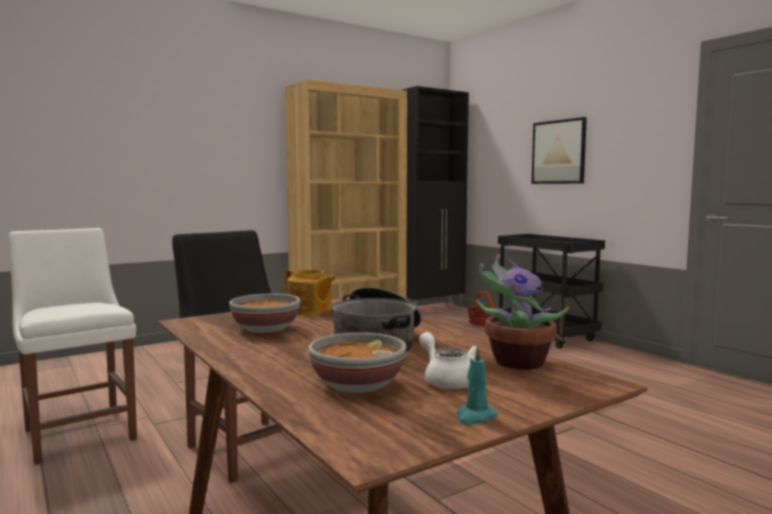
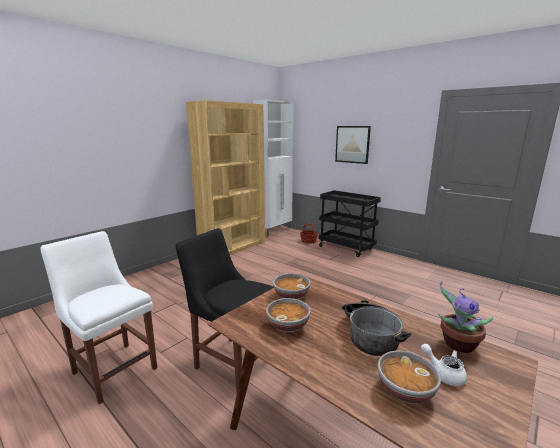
camera: 15 degrees left, 10 degrees up
teapot [285,269,336,315] -> bowl [273,274,311,300]
black cabinet [402,86,469,307] -> white cabinet [253,100,294,237]
turquoise candle [456,345,498,425] -> none

